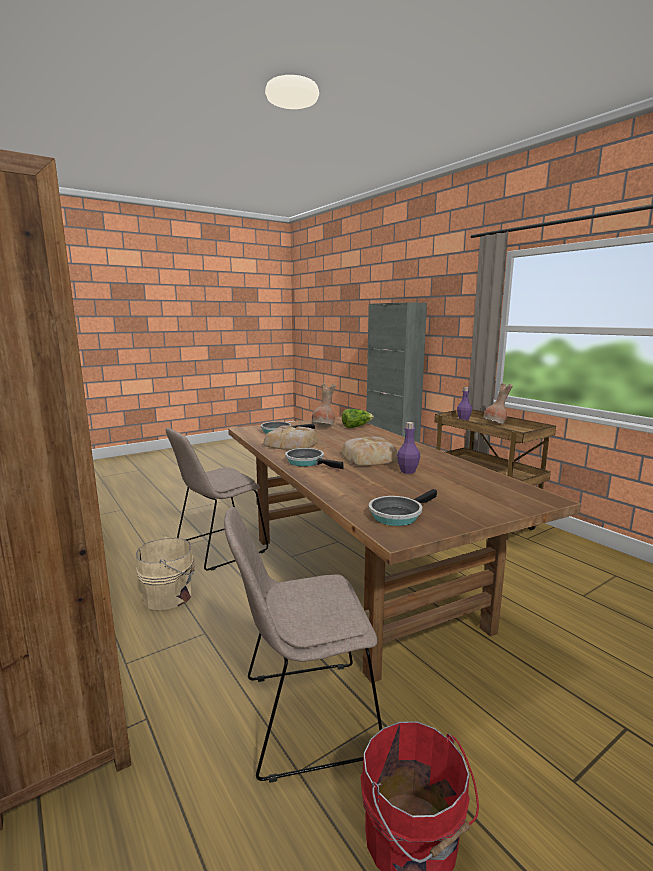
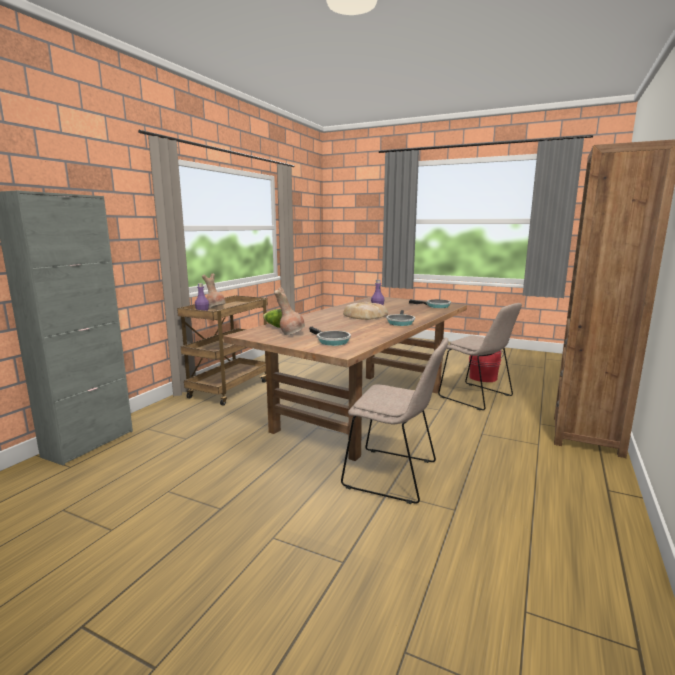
camera: 120 degrees left, 0 degrees up
beige bucket [136,535,194,610] -> none
bread [263,425,318,450] -> none

